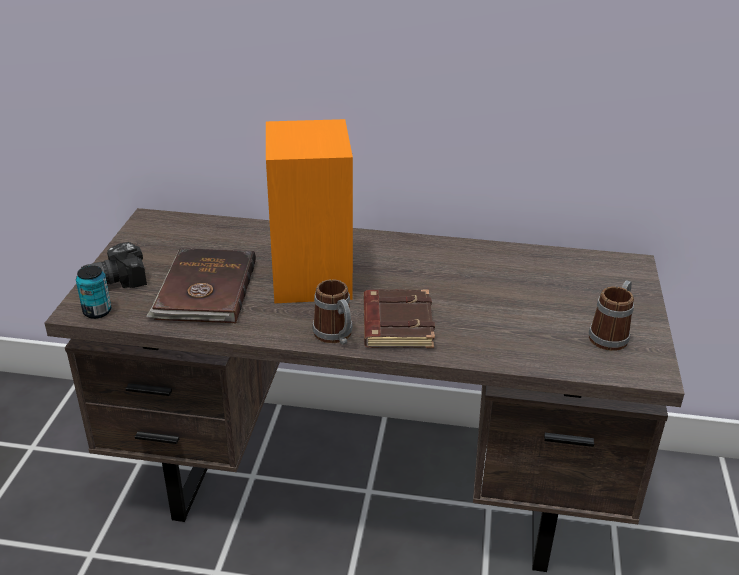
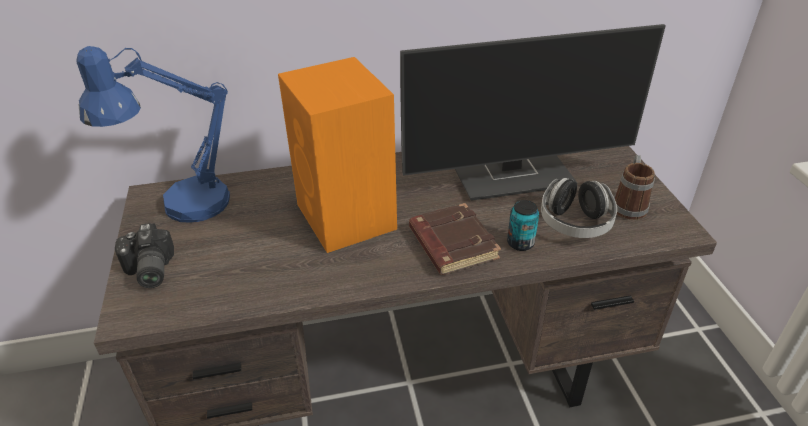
camera: 20 degrees left, 5 degrees up
can [76,266,112,319] -> can moved to [507,200,539,251]
camera [81,242,147,288] -> camera turned 60 degrees counterclockwise [115,223,174,288]
brown book [146,248,256,324] -> none
mug [312,279,353,345] -> none
none -> blue table lamp [76,46,230,222]
none -> monitor [400,24,666,201]
none -> headphones [541,178,617,238]

